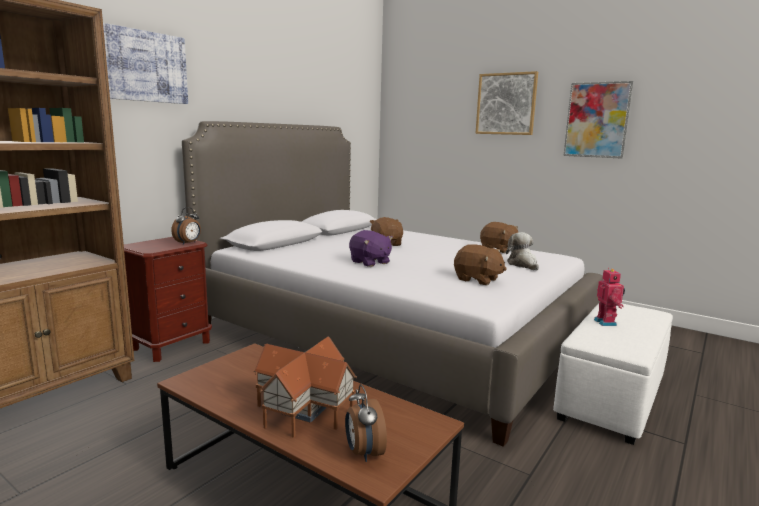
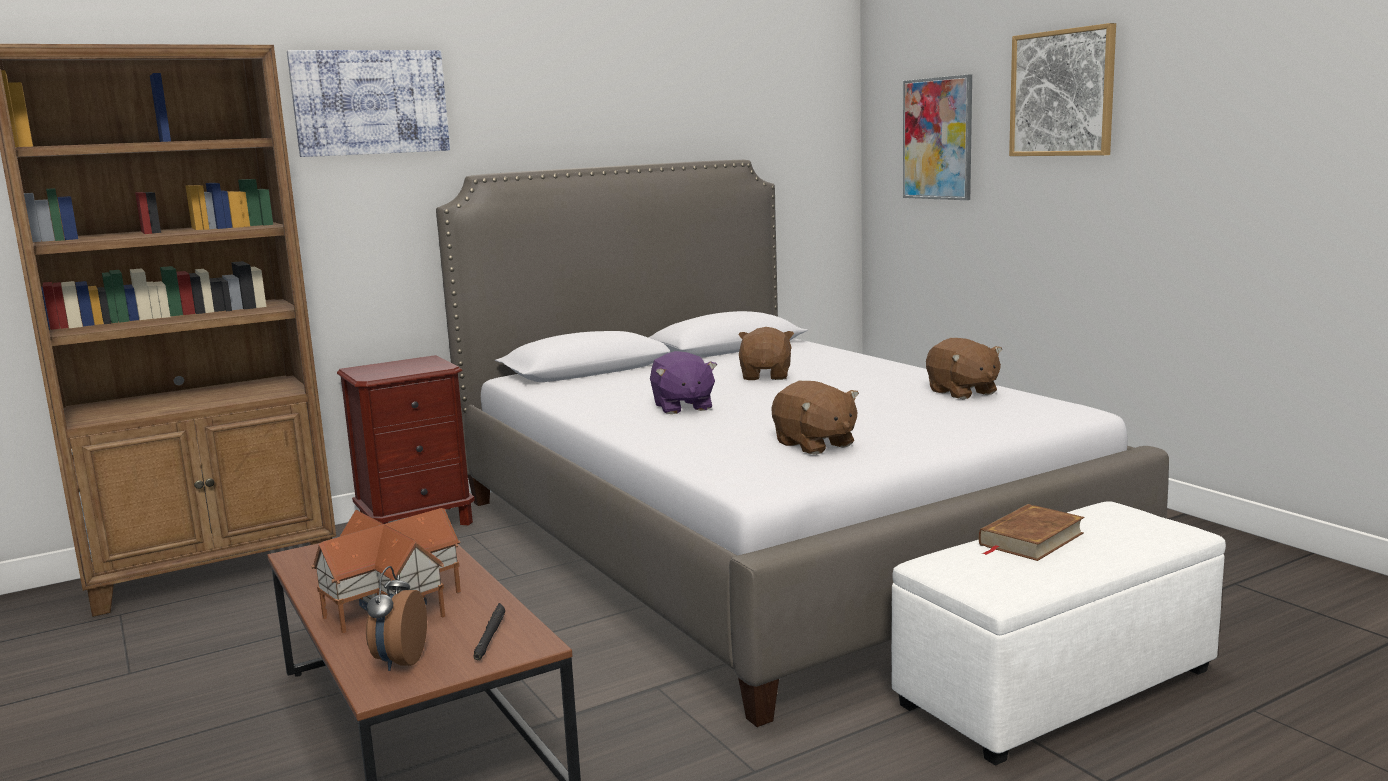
camera: 25 degrees right, 0 degrees up
alarm clock [171,207,201,245] -> none
plush toy [506,232,539,271] -> none
picture [563,81,633,159] -> picture moved to [903,74,972,200]
toy robot [594,268,625,326] -> brown book [979,504,1085,561]
none -> black flashlight [474,603,505,661]

